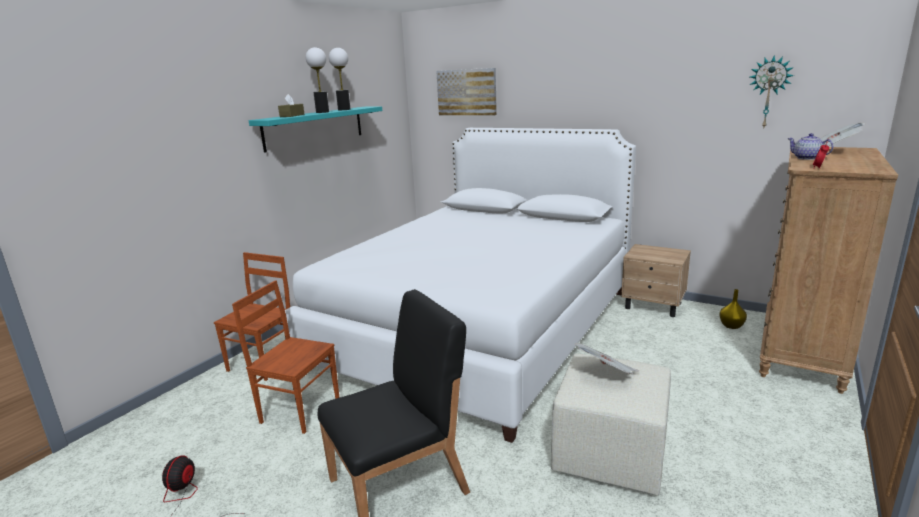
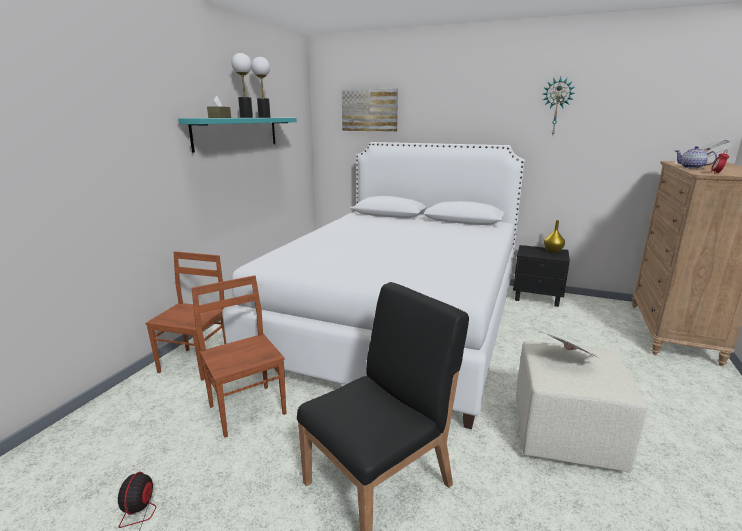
camera: 10 degrees left, 0 degrees up
brown chair [232,280,339,434] -> brown chair turned 45 degrees clockwise [192,275,286,438]
beige nightstand [621,244,691,317] -> black nightstand [513,245,570,307]
yellow vase [719,289,747,329] -> yellow vase moved to [544,220,565,253]
wall clock [750,56,794,127] -> wall clock moved to [543,77,575,134]

